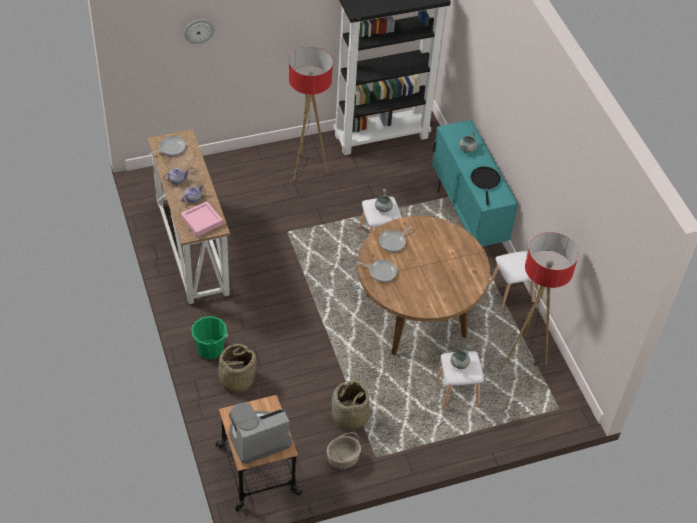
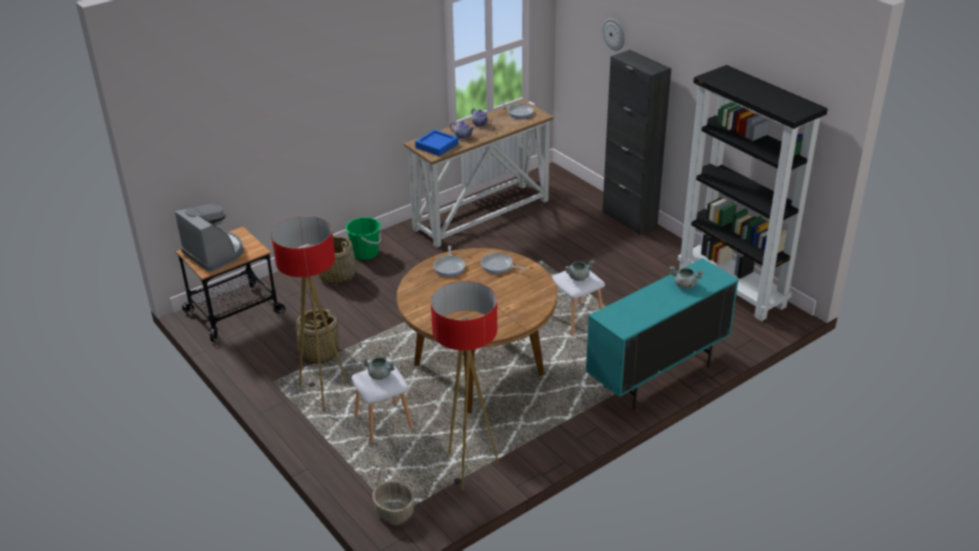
camera: 75 degrees right, 15 degrees down
pink tray [181,201,223,237] -> blue tray [415,129,458,156]
floor lamp [289,47,333,181] -> floor lamp moved to [271,216,347,412]
basket [327,432,361,469] -> basket moved to [372,466,414,523]
black frying pan [471,166,500,205] -> none
white stool [489,251,535,309] -> none
none -> black cabinet [602,50,671,235]

